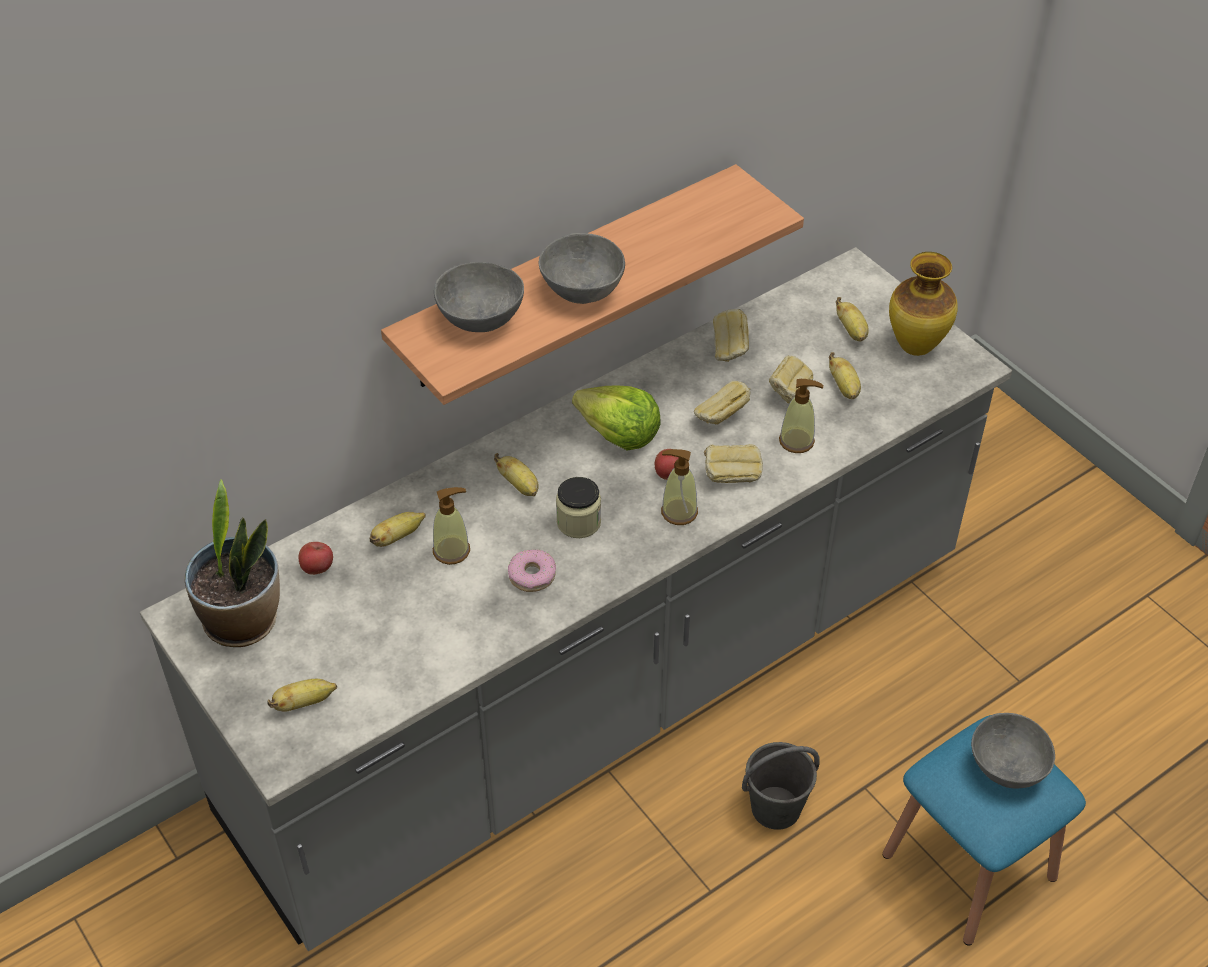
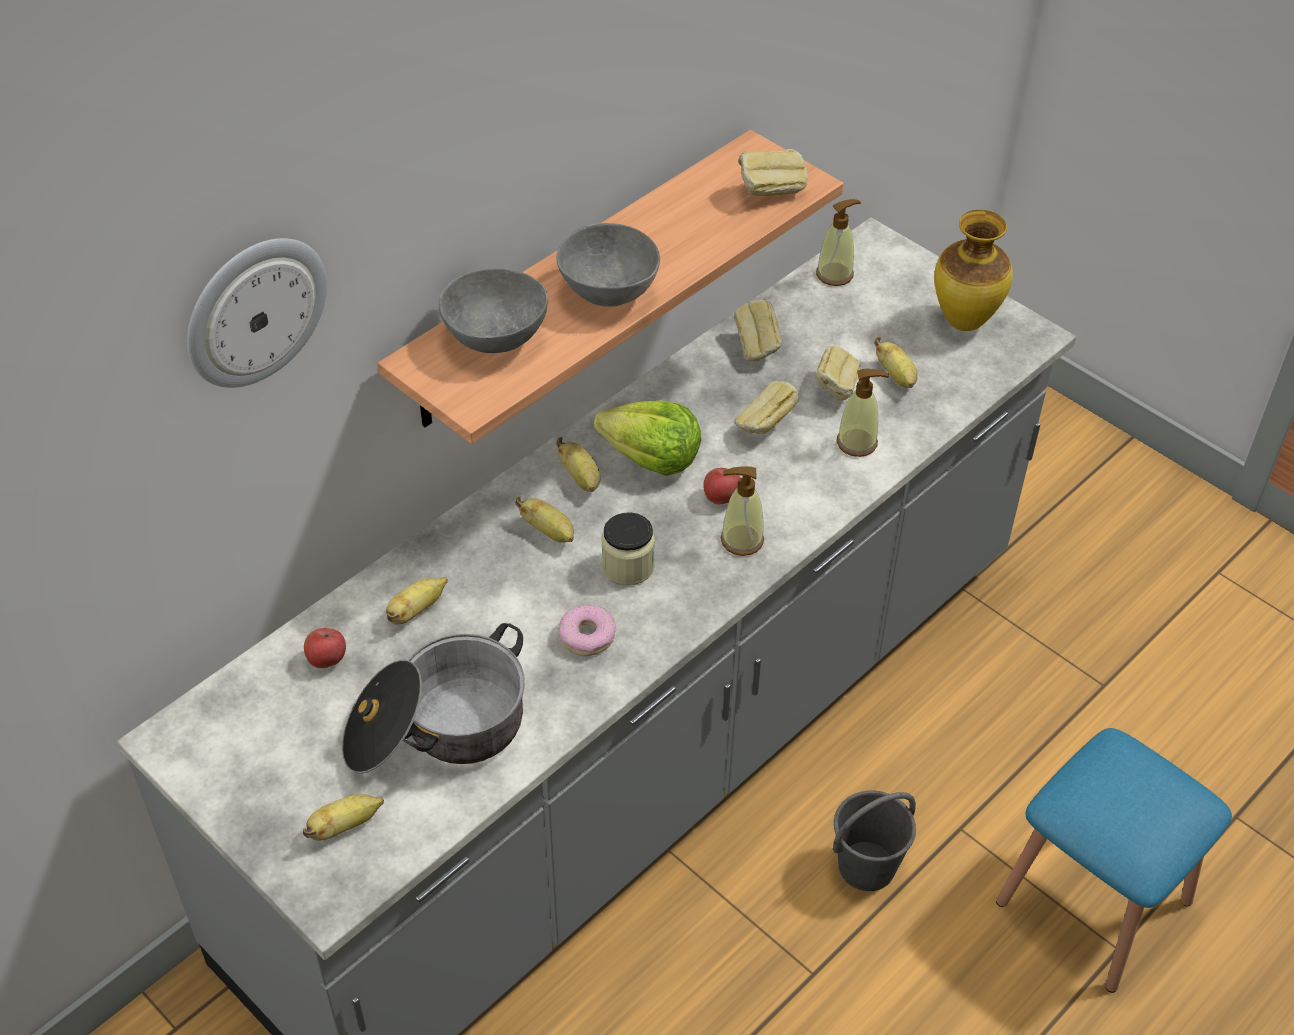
camera: 10 degrees left, 0 degrees up
potted plant [184,479,280,647] -> none
soap dispenser [433,487,470,565] -> soap dispenser moved to [816,199,861,286]
bread [704,444,763,483] -> bread moved to [738,149,808,196]
banana [836,297,869,341] -> banana moved to [556,437,600,492]
grey bowl [971,713,1055,788] -> none
none -> wall clock [187,238,327,388]
none -> cooking pot [342,623,525,774]

